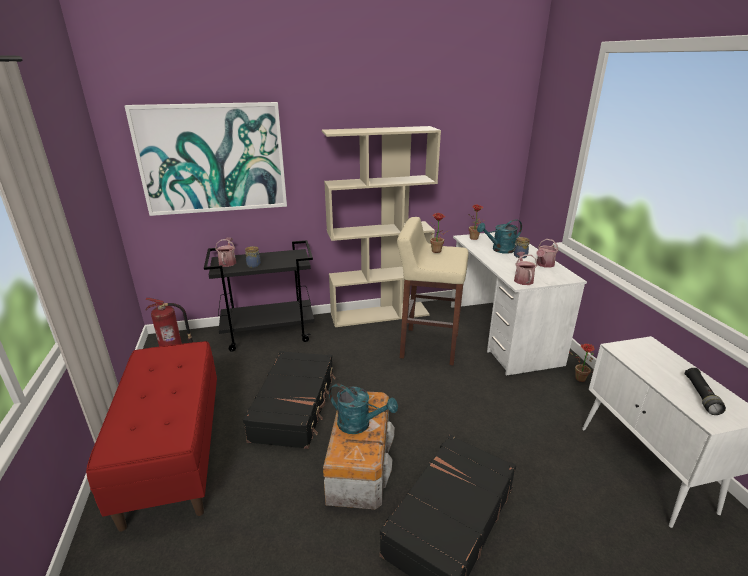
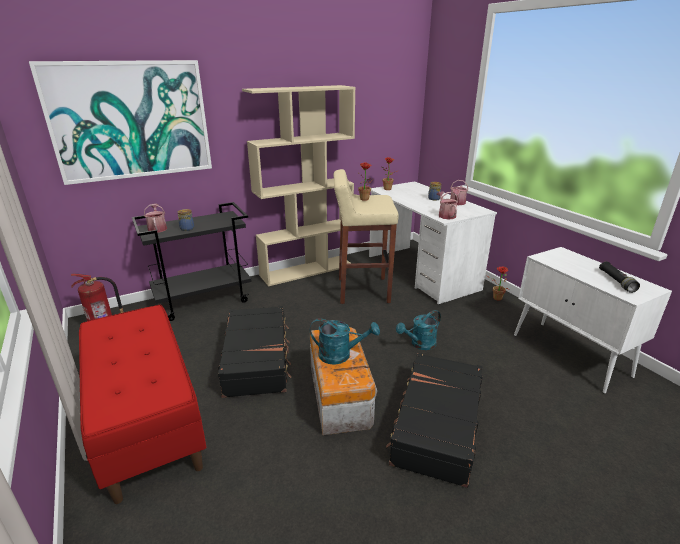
camera: 15 degrees left, 0 degrees up
turquoise watering can [477,219,522,254] -> turquoise watering can moved to [396,310,441,350]

